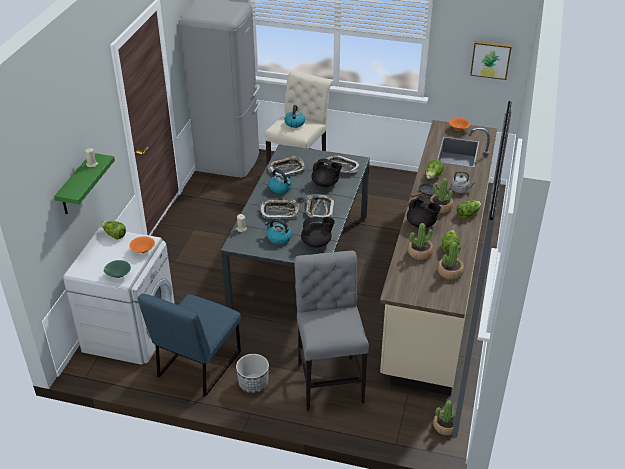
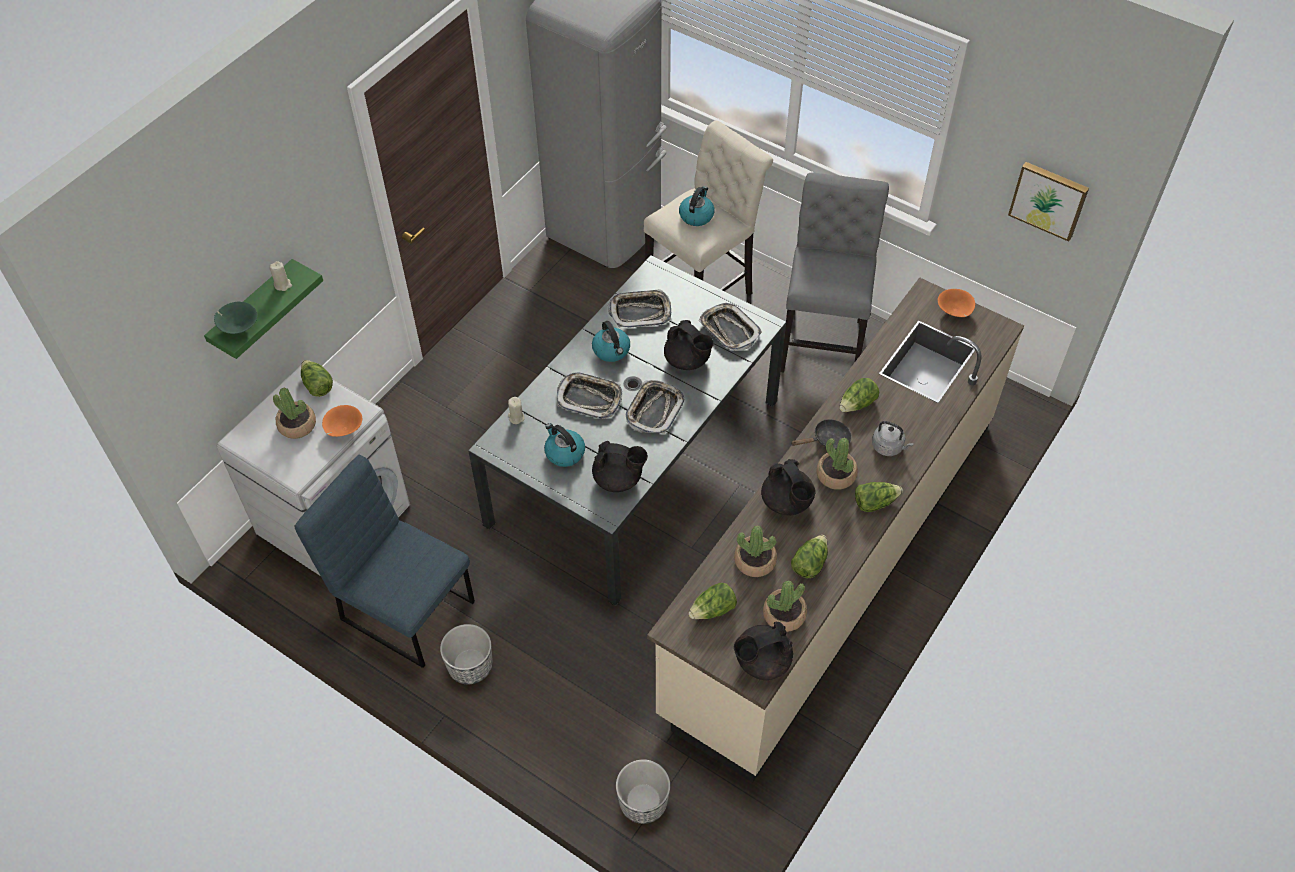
camera: 20 degrees right, 15 degrees up
green bowl [104,260,131,278] -> green bowl moved to [214,302,258,334]
blue chair [138,294,241,397] -> blue chair turned 75 degrees clockwise [295,455,475,668]
grey stool [294,251,369,411] -> grey stool moved to [781,172,889,373]
potted plant [433,400,460,436] -> potted plant moved to [273,388,316,439]
none -> planter [616,759,670,824]
none -> lettuce [688,583,737,619]
none -> black teapot [734,622,793,680]

